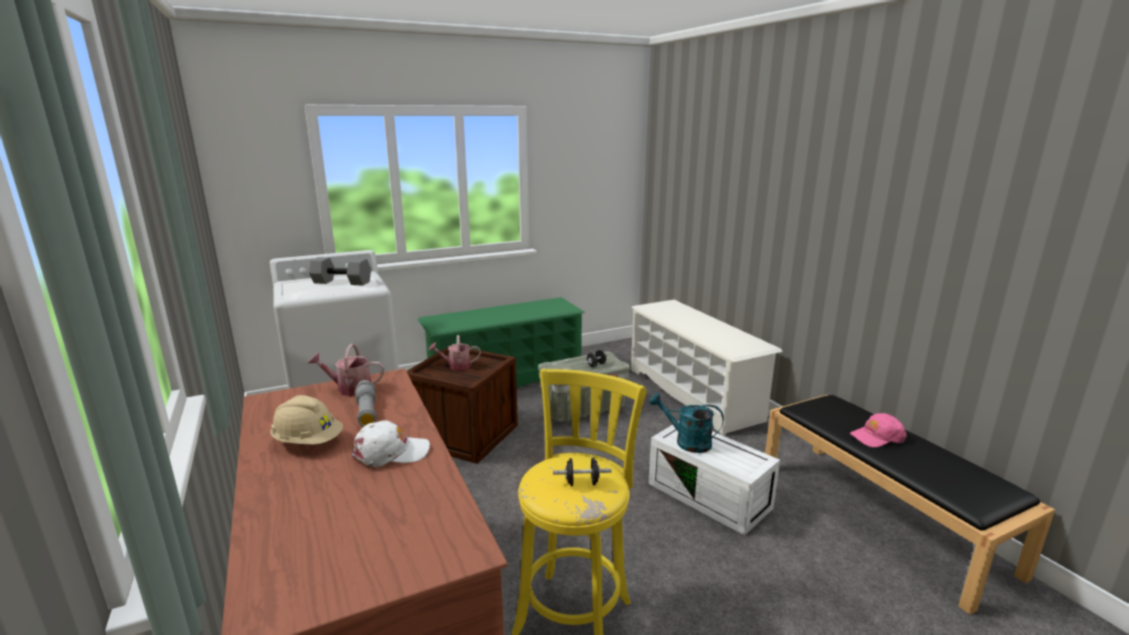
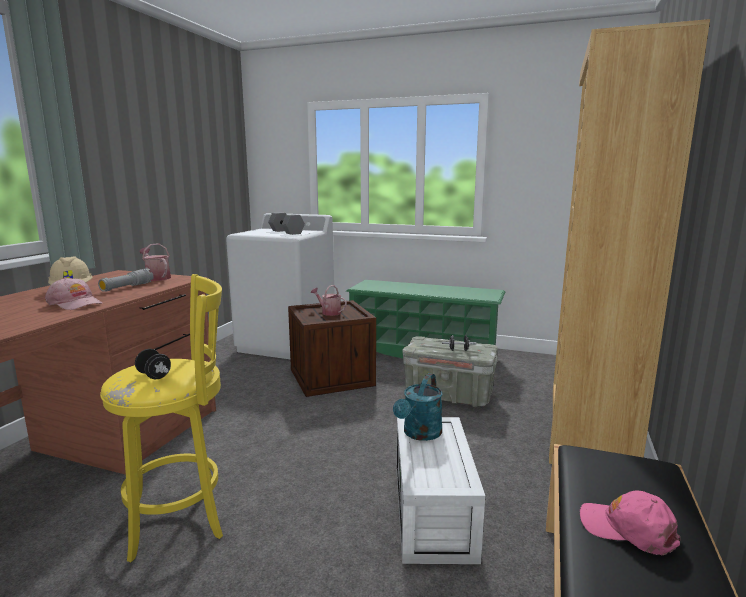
camera: 45 degrees right, 5 degrees down
white cap [352,420,430,467] -> pink cap [45,277,102,310]
white shoe rack [631,300,783,436] -> brown bookcase [549,19,710,464]
turquoise watering can [649,393,724,453] -> turquoise watering can turned 135 degrees counterclockwise [393,373,443,441]

